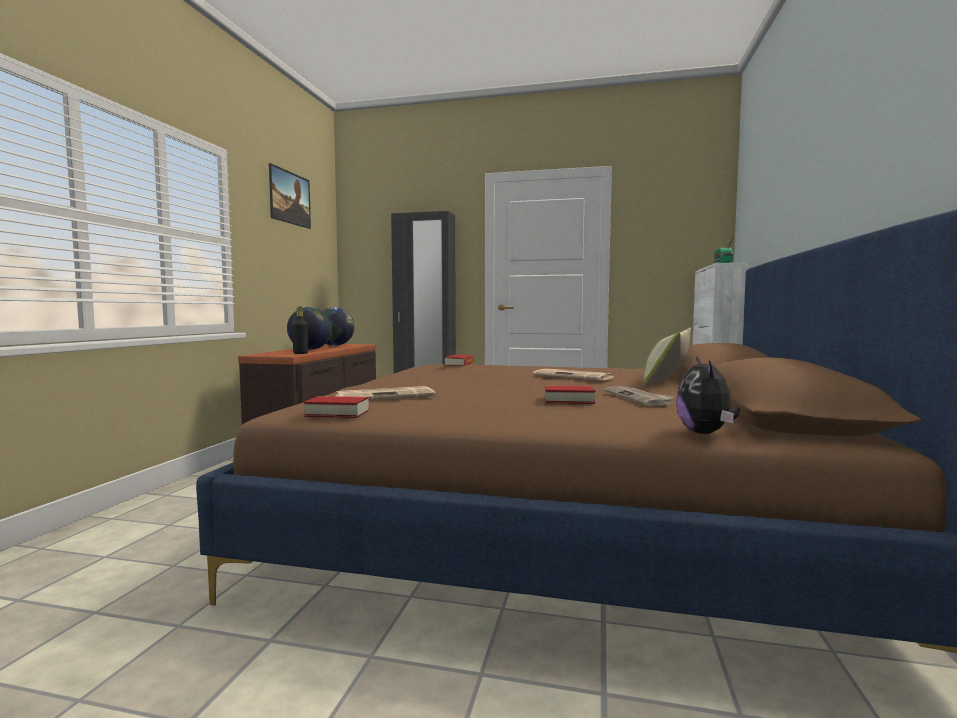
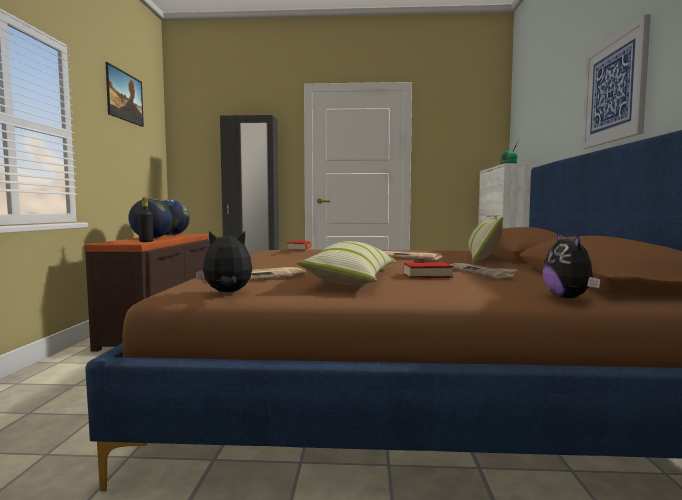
camera: 10 degrees left, 0 degrees up
book [303,396,369,418] -> plush toy [195,231,252,292]
none -> pillow [297,241,396,286]
none -> picture [582,14,651,149]

